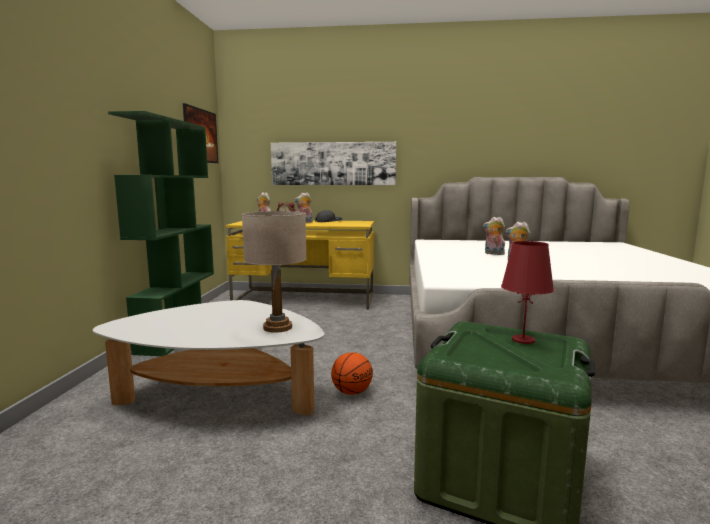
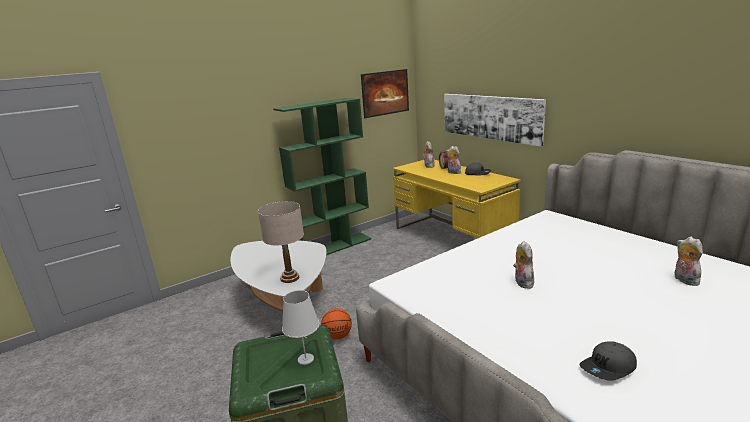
camera: 50 degrees right, 10 degrees up
plush toy [483,217,505,255] -> plush toy moved to [675,237,703,286]
red table lamp [501,241,554,344] -> white table lamp [282,290,319,365]
none -> grey cap [579,341,637,381]

